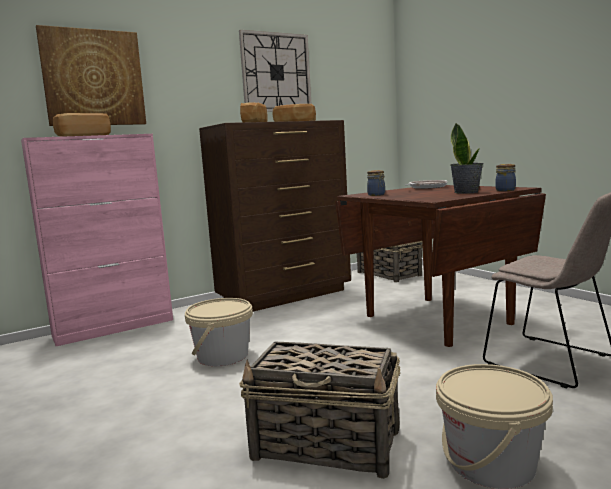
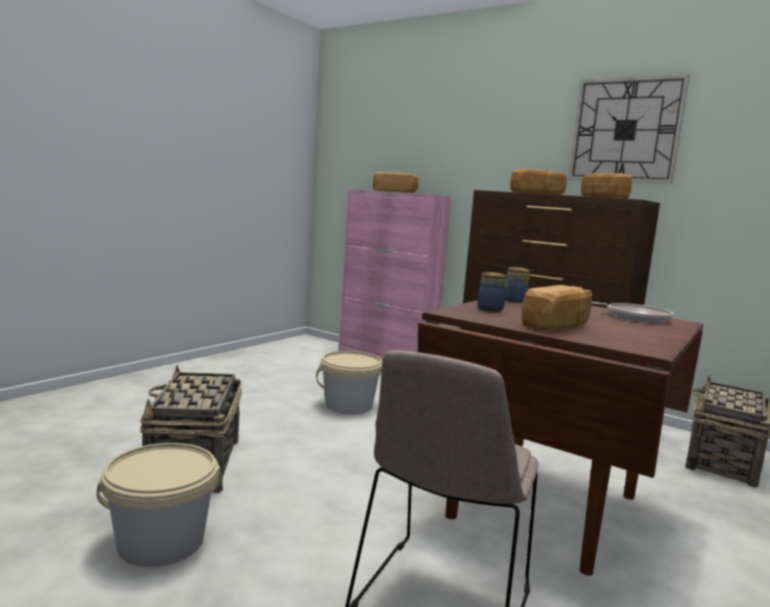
camera: 65 degrees right, 0 degrees up
picture [36,25,146,126] -> none
potted plant [450,123,484,194] -> bread [522,285,592,331]
jar [495,164,516,191] -> jar moved to [477,272,509,312]

